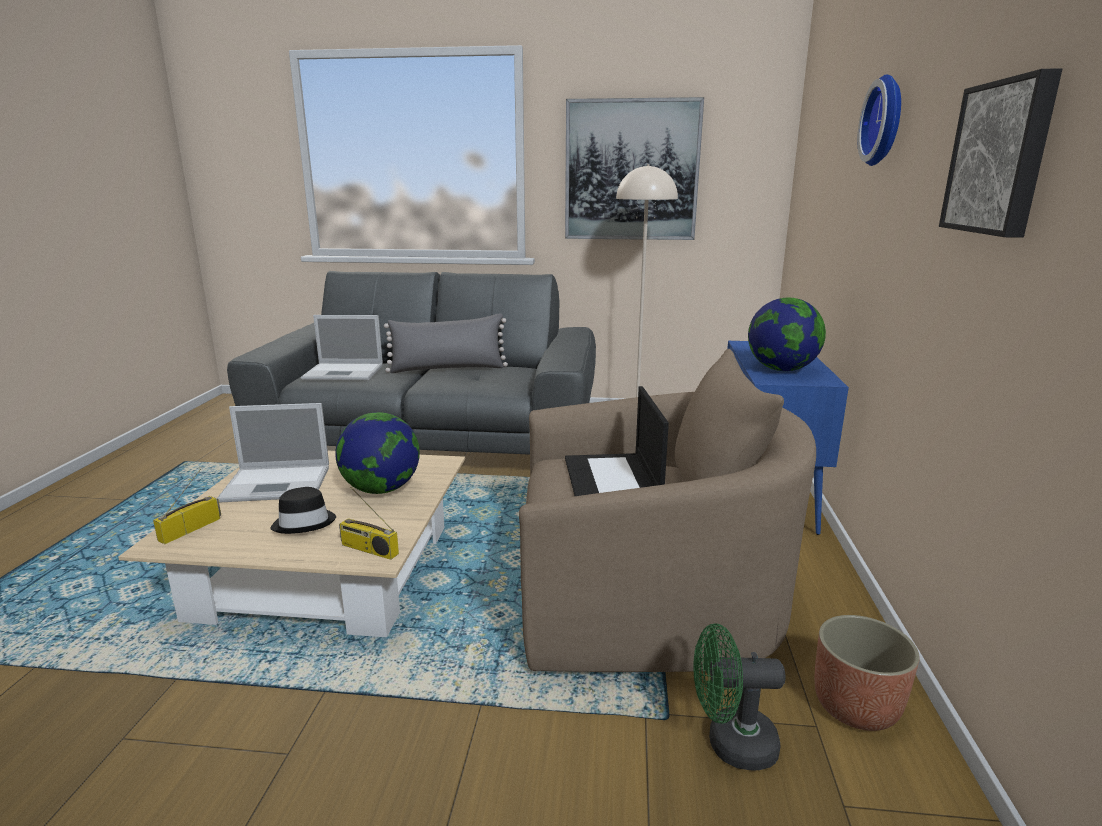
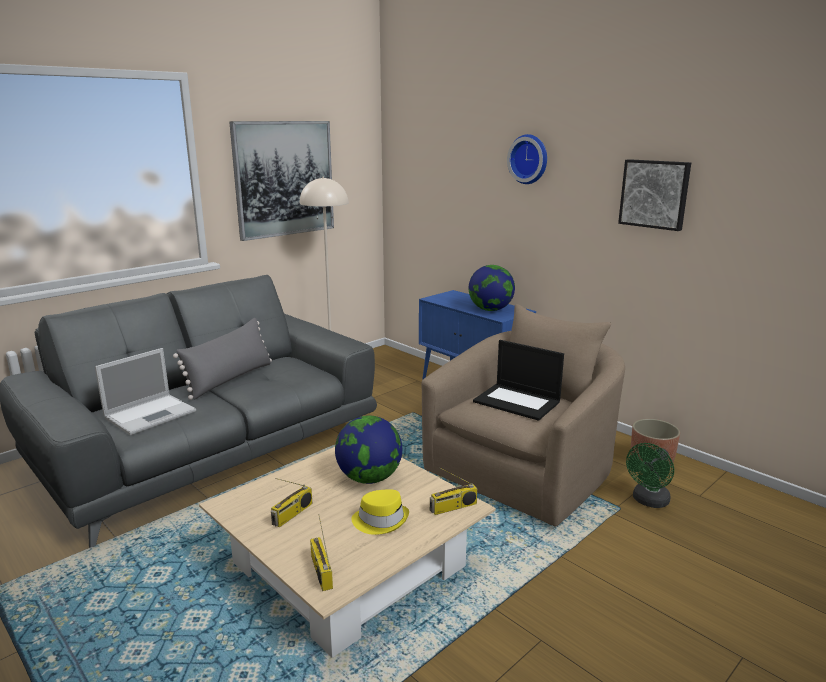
camera: 50 degrees left, 0 degrees up
laptop [217,403,329,503] -> radio [271,478,312,527]
black hat [270,487,336,534] -> yellow hat [351,489,409,535]

